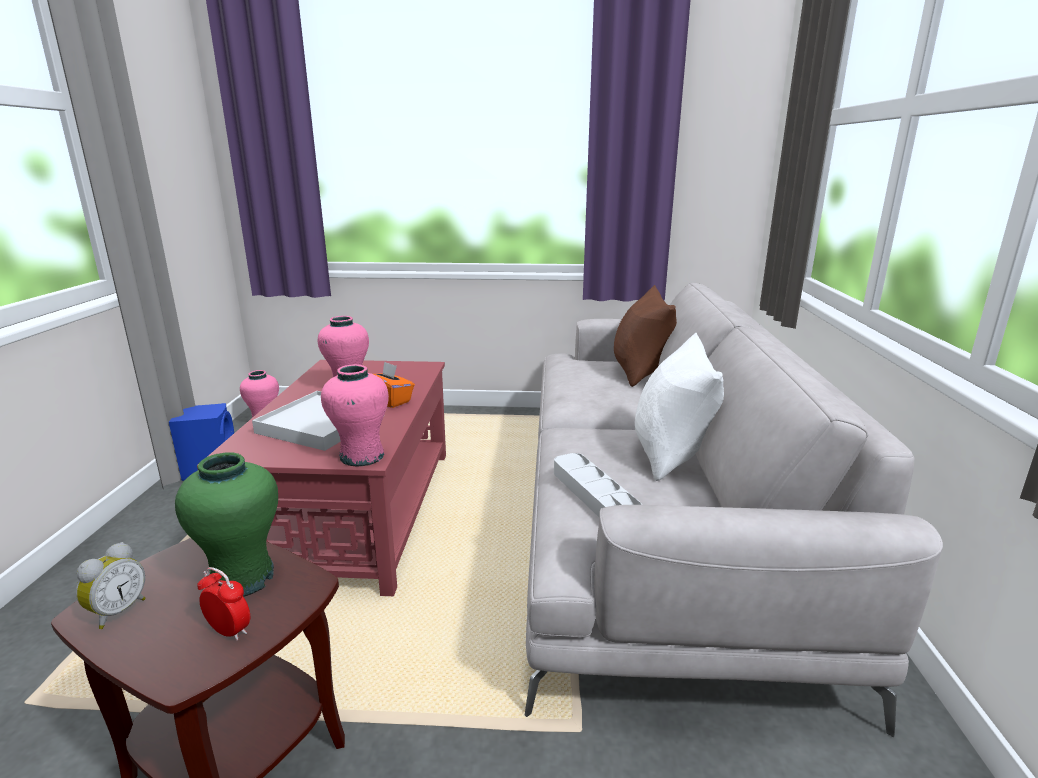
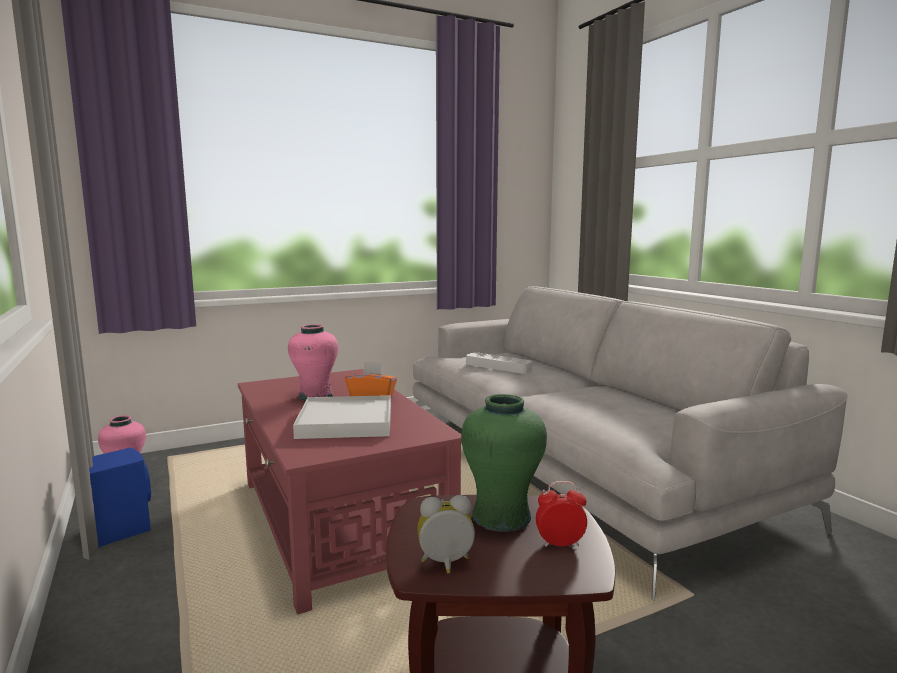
camera: 30 degrees left, 10 degrees down
alarm clock [76,542,145,629] -> alarm clock turned 90 degrees counterclockwise [417,495,475,573]
pink vase [321,364,389,466] -> none
grey tray [554,453,642,517] -> grey tray moved to [466,353,532,374]
brown pillow [614,285,677,387] -> none
white pillow [635,332,724,481] -> none

